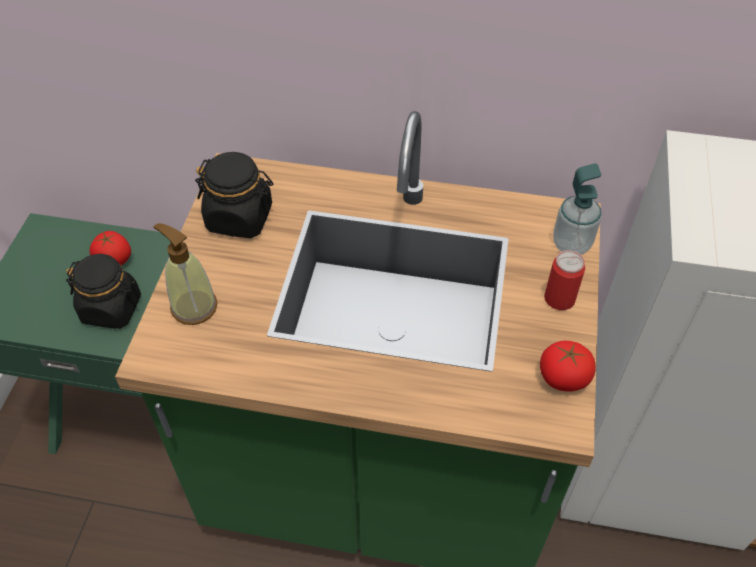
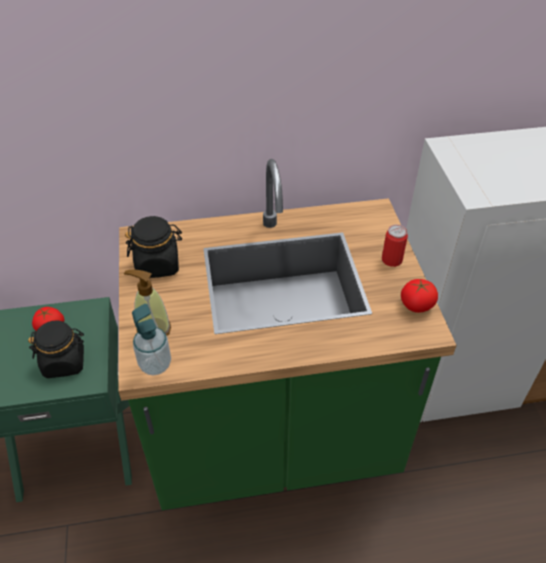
camera: 20 degrees left, 5 degrees down
soap dispenser [553,163,602,255] -> soap dispenser moved to [132,304,171,375]

